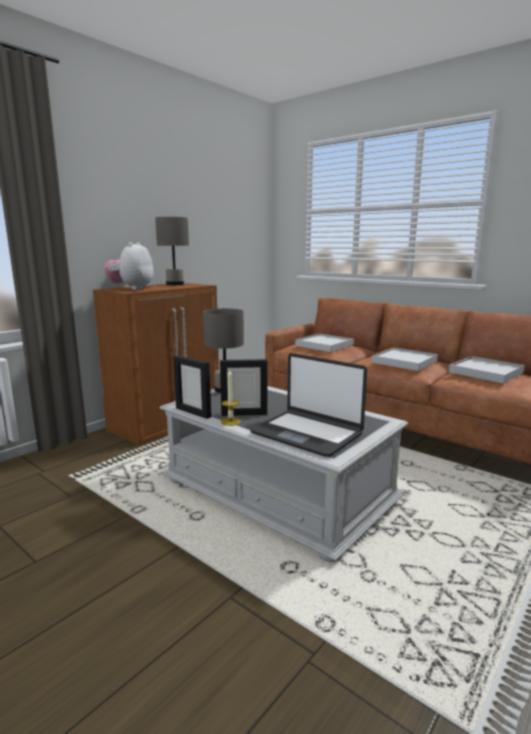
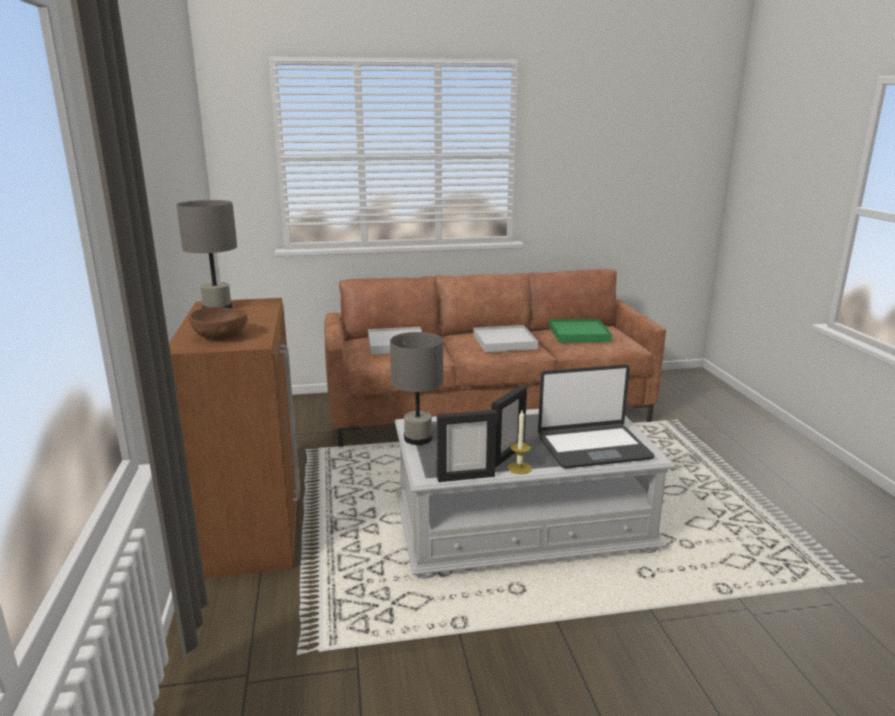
camera: 50 degrees left, 5 degrees up
plush toy [104,242,154,290] -> brown bowl [188,306,248,340]
white tray [449,356,525,383] -> green tray [549,319,612,343]

